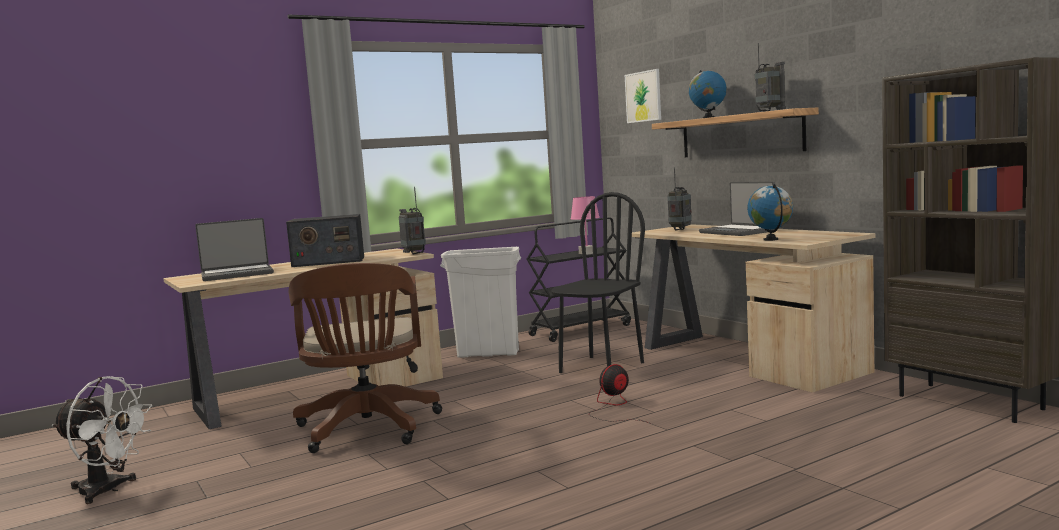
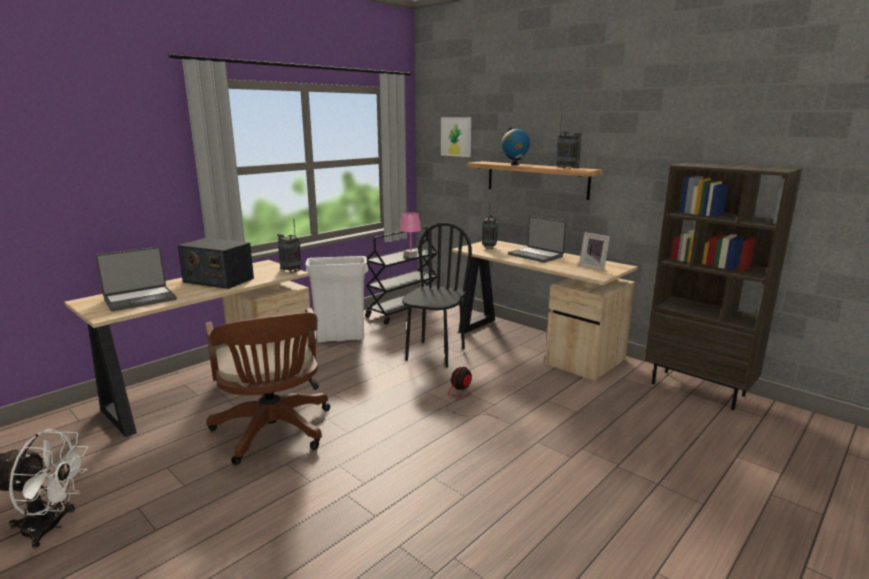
camera: 15 degrees left, 10 degrees up
radio [286,214,364,267] -> radio turned 45 degrees clockwise [178,238,254,289]
globe [747,184,793,241] -> none
none -> picture frame [579,232,610,270]

